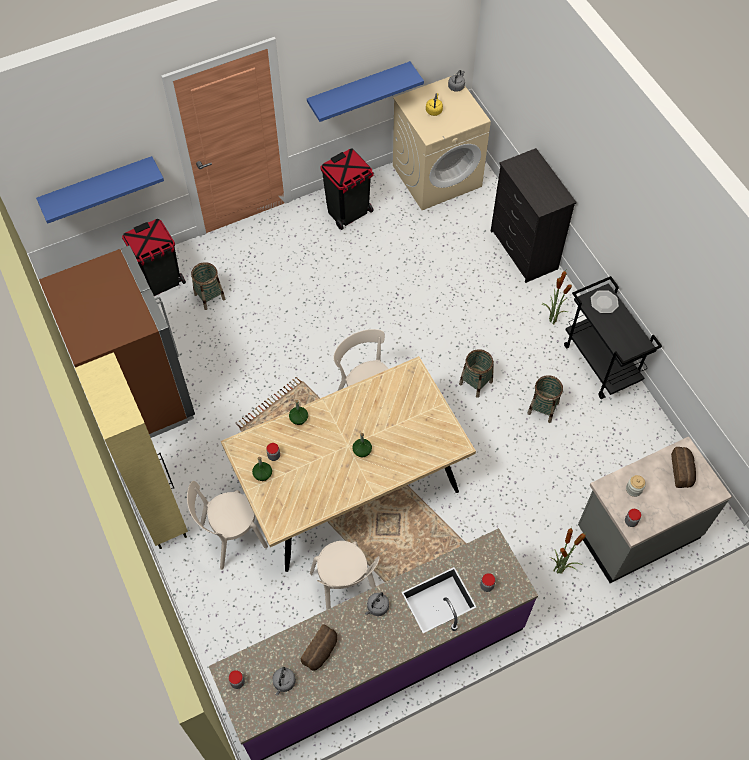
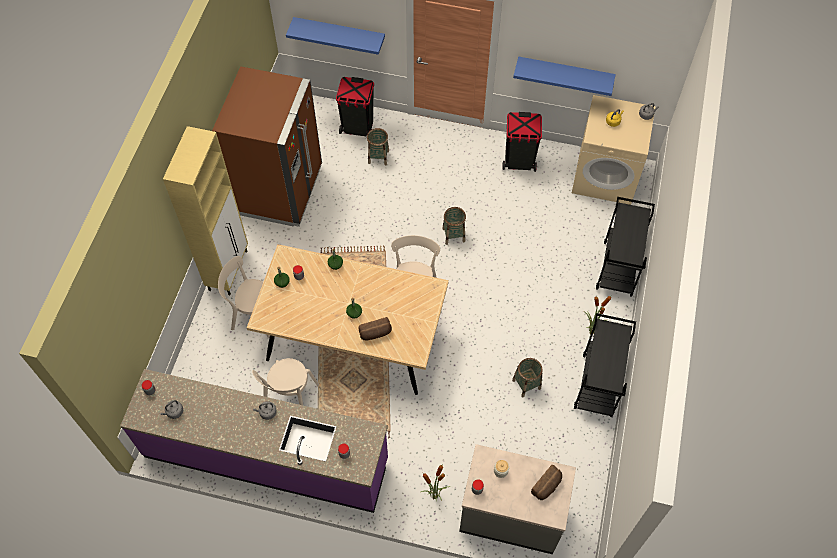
camera: 40 degrees right, 0 degrees up
bread [301,624,337,671] -> bread moved to [359,317,392,341]
basket [459,349,494,398] -> basket moved to [442,207,466,245]
black dresser [490,148,576,283] -> black cart [596,197,655,297]
plate [591,291,619,313] -> none

